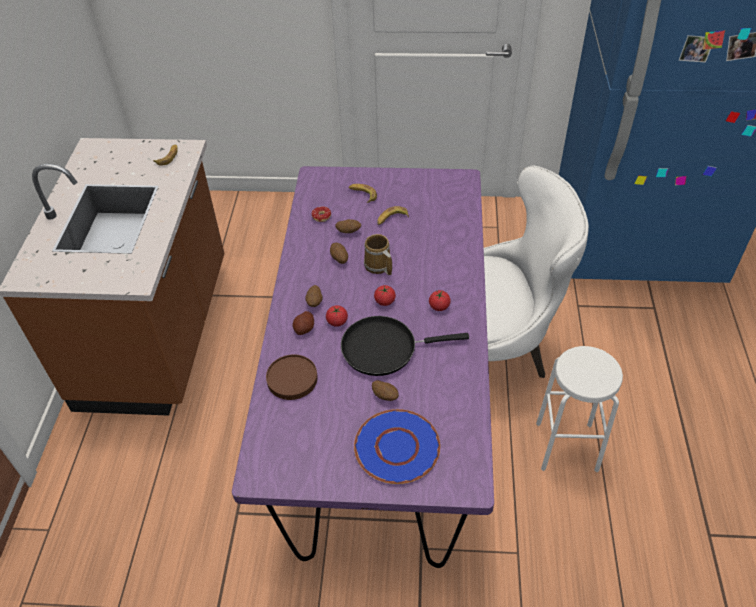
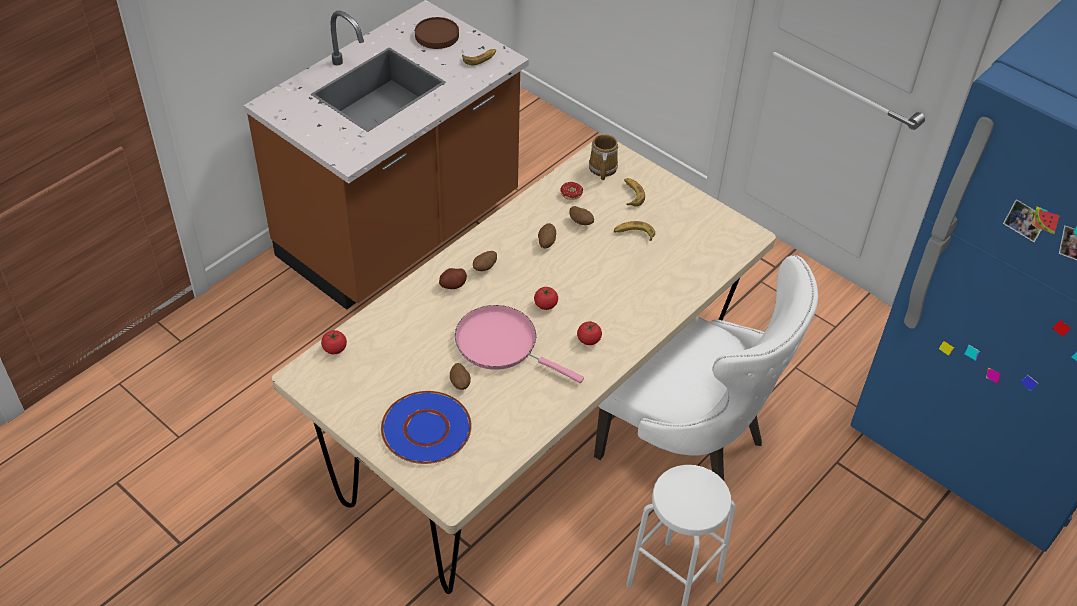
camera: 35 degrees right, 0 degrees up
purple dining table [232,166,494,568] -> beige dining table [272,141,776,594]
brown plate [266,354,318,400] -> brown plate moved to [415,17,459,49]
tomato [326,305,348,327] -> tomato moved to [321,330,347,354]
black frying pan [341,316,469,376] -> pink frying pan [455,305,584,383]
mug [364,234,392,275] -> mug moved to [589,134,618,180]

